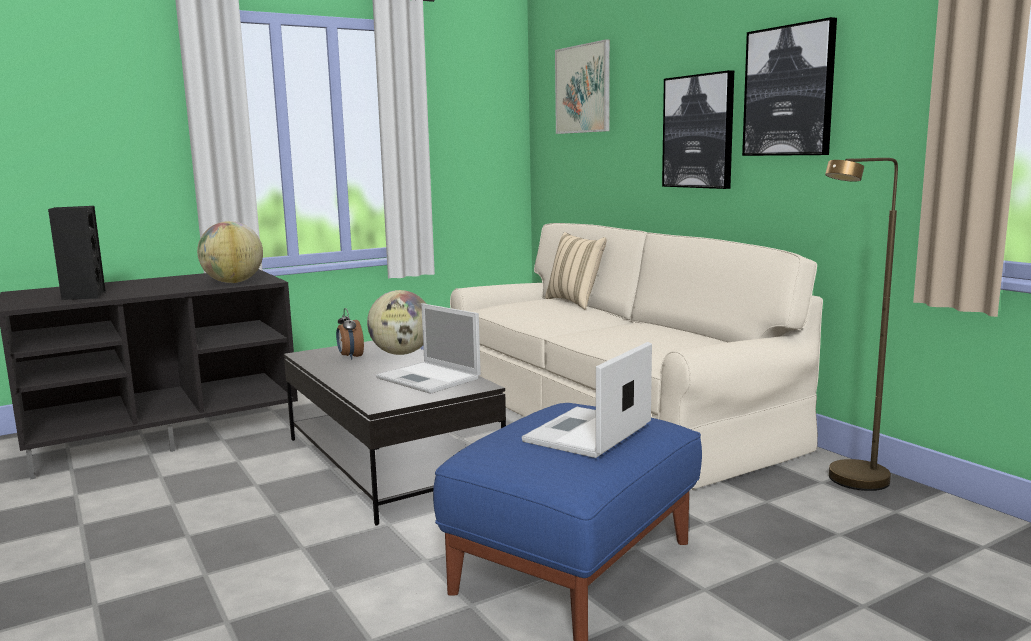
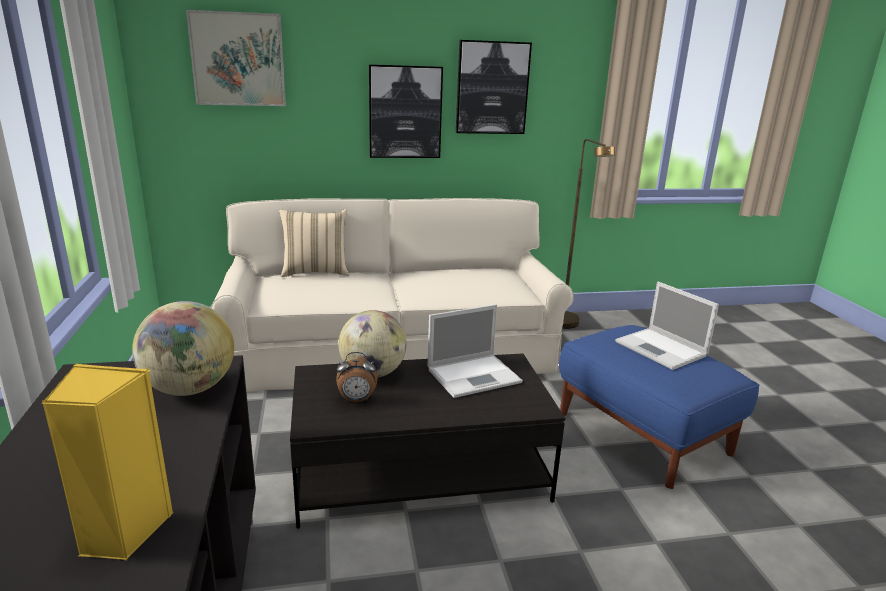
camera: 70 degrees left, 10 degrees up
black speaker [48,206,106,300] -> yellow speaker [42,364,174,560]

